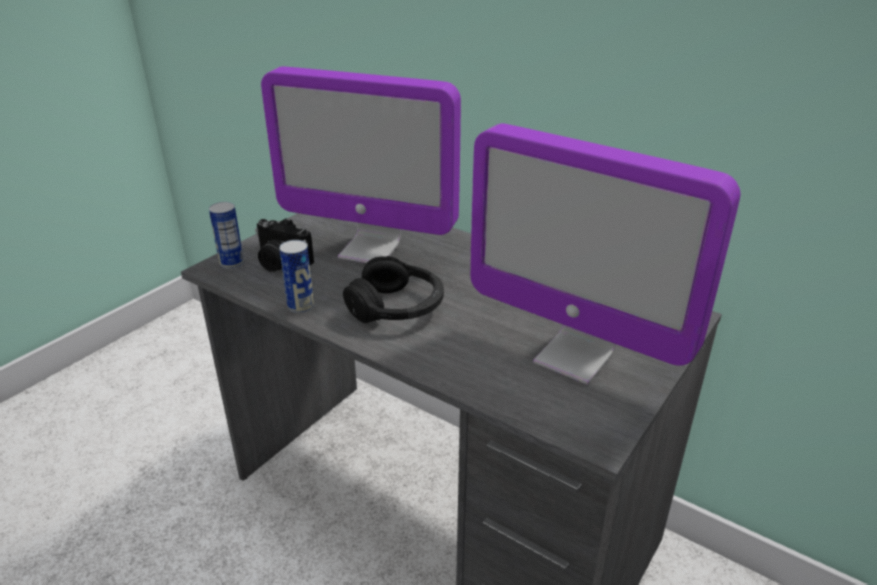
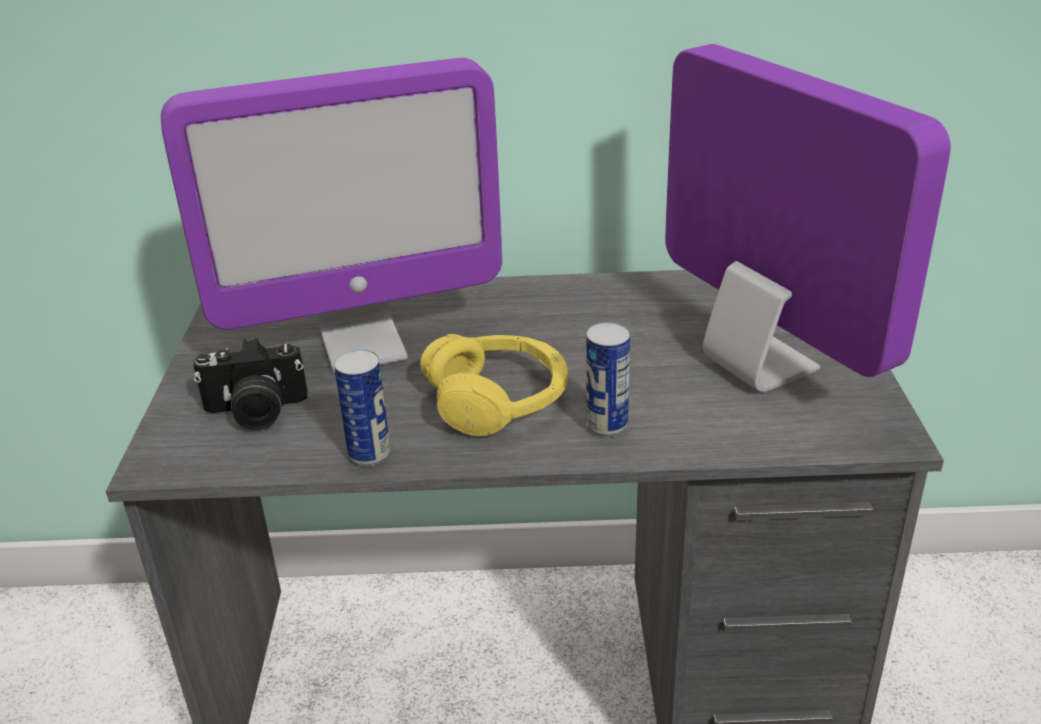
camera: 35 degrees left, 0 degrees up
can [209,202,244,269] -> can moved to [586,322,630,437]
black headphones [343,256,444,323] -> yellow headphones [420,334,568,436]
monitor [470,123,740,384] -> monitor turned 120 degrees counterclockwise [665,44,951,392]

